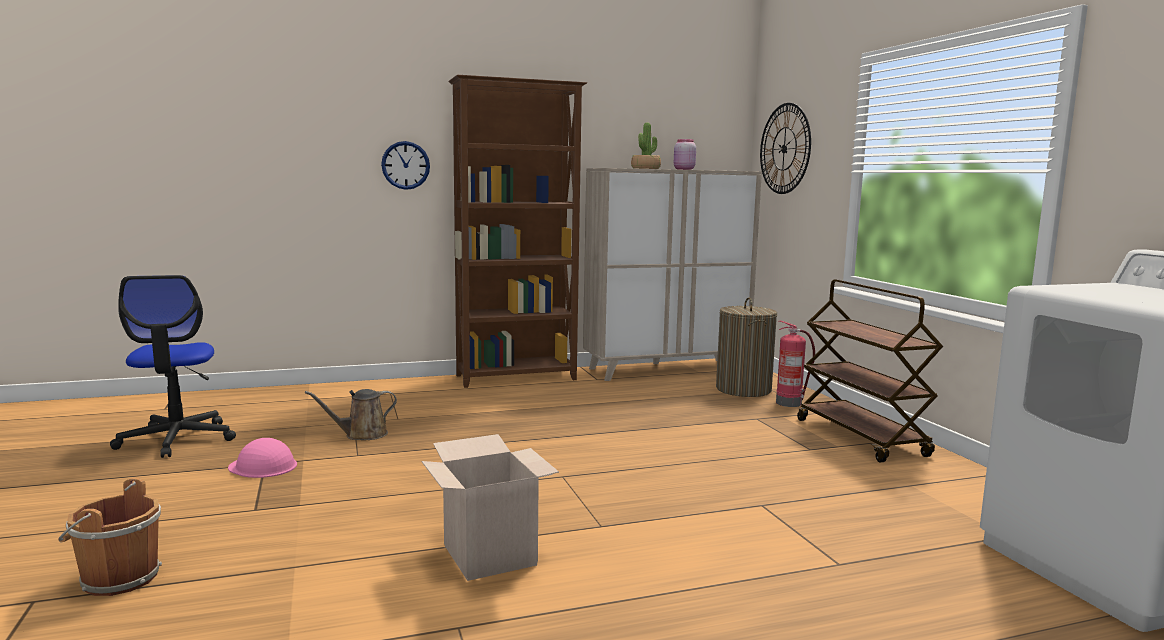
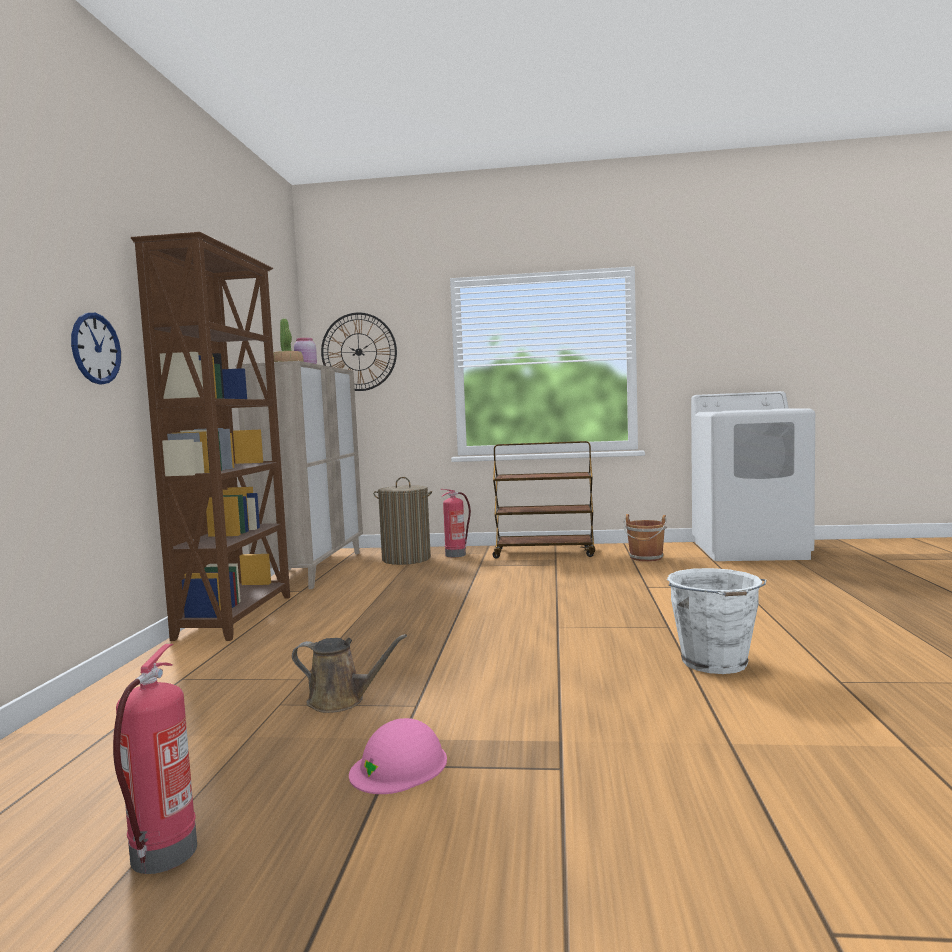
camera: 65 degrees left, 5 degrees down
brown bucket [58,478,162,596] -> brown bucket moved to [624,514,667,561]
office chair [110,275,236,458] -> fire extinguisher [113,644,197,874]
brown watering can [305,389,397,440] -> brown watering can turned 75 degrees counterclockwise [292,634,407,713]
cardboard box [422,434,559,581] -> white bucket [667,568,767,674]

